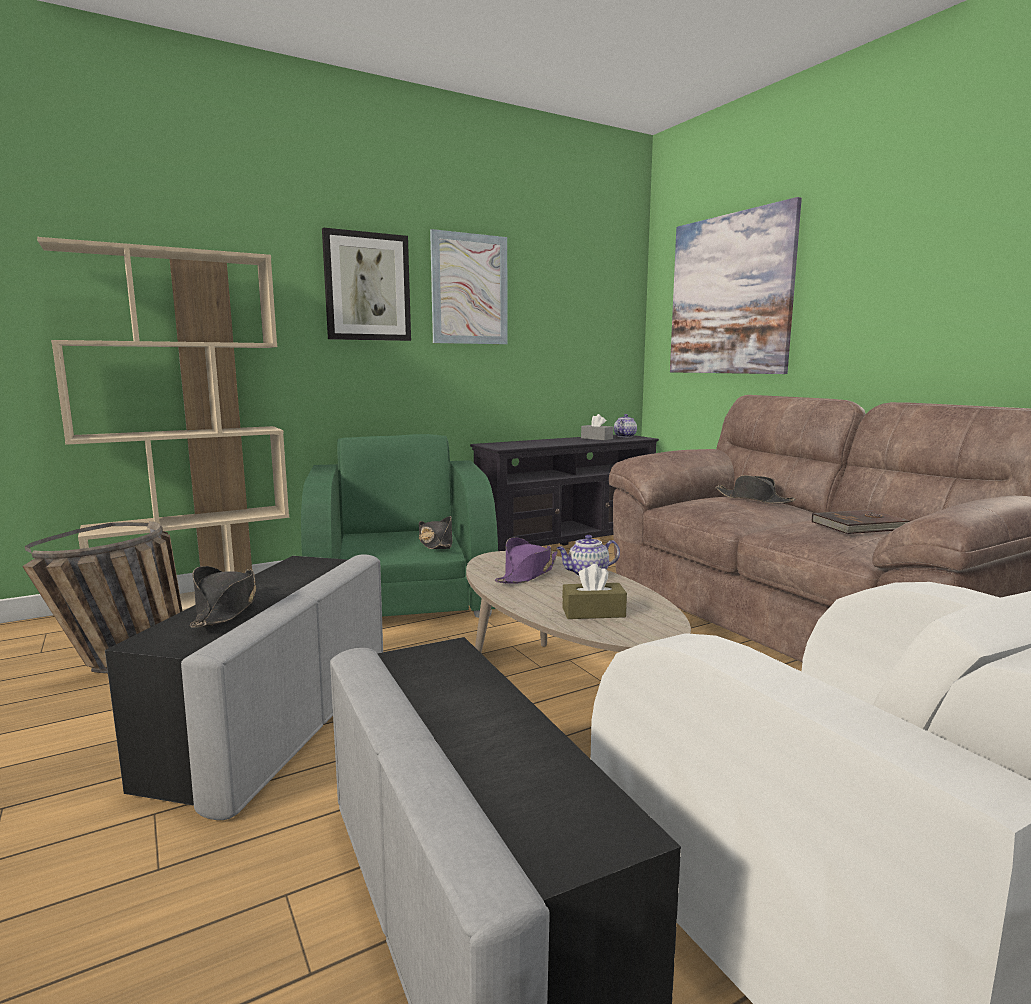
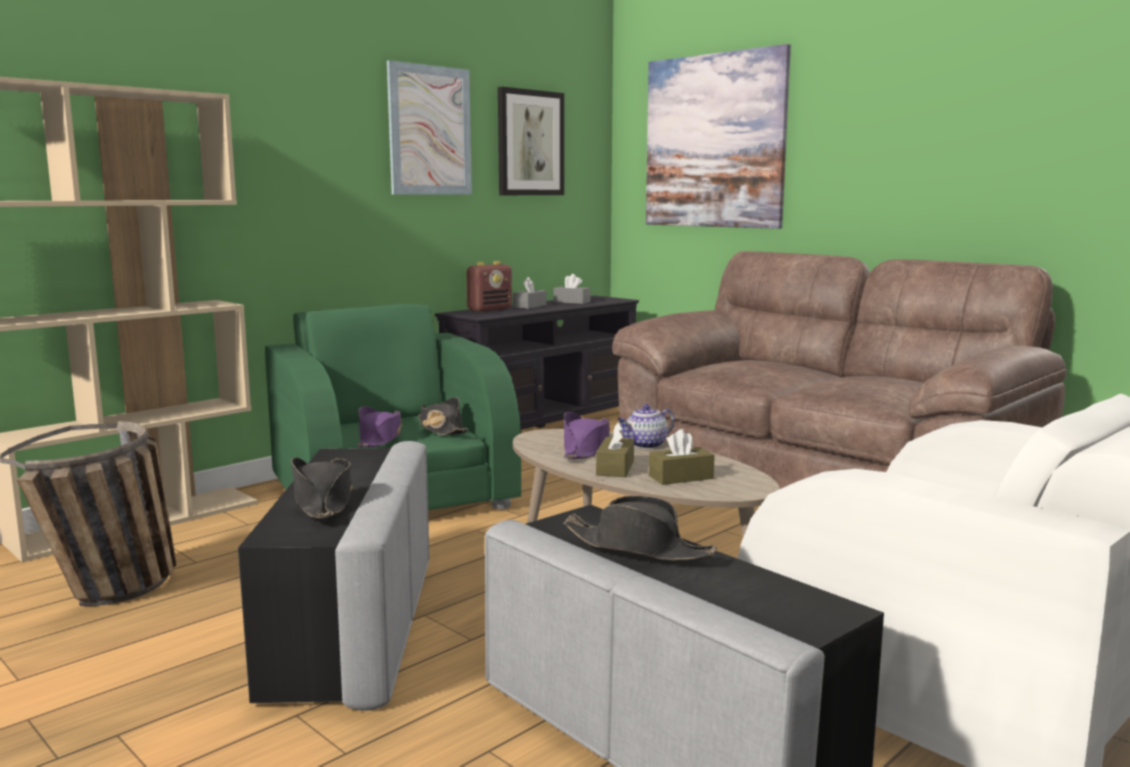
camera: 15 degrees left, 0 degrees up
picture [322,227,411,341] -> picture moved to [498,87,564,195]
teapot [614,414,637,437] -> none
black hat [715,475,795,504] -> black hat moved to [564,496,717,560]
brown book [812,509,911,534] -> none
none -> purple hat [357,406,402,447]
none -> radio [466,261,512,312]
none -> grey tissue box [513,277,546,309]
none -> brown tissue box [596,422,634,477]

